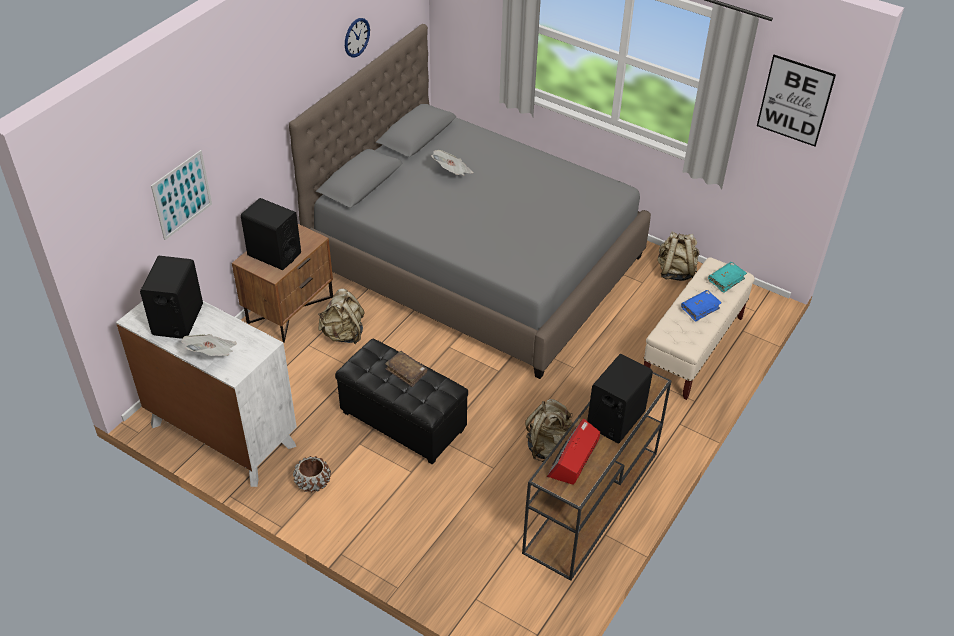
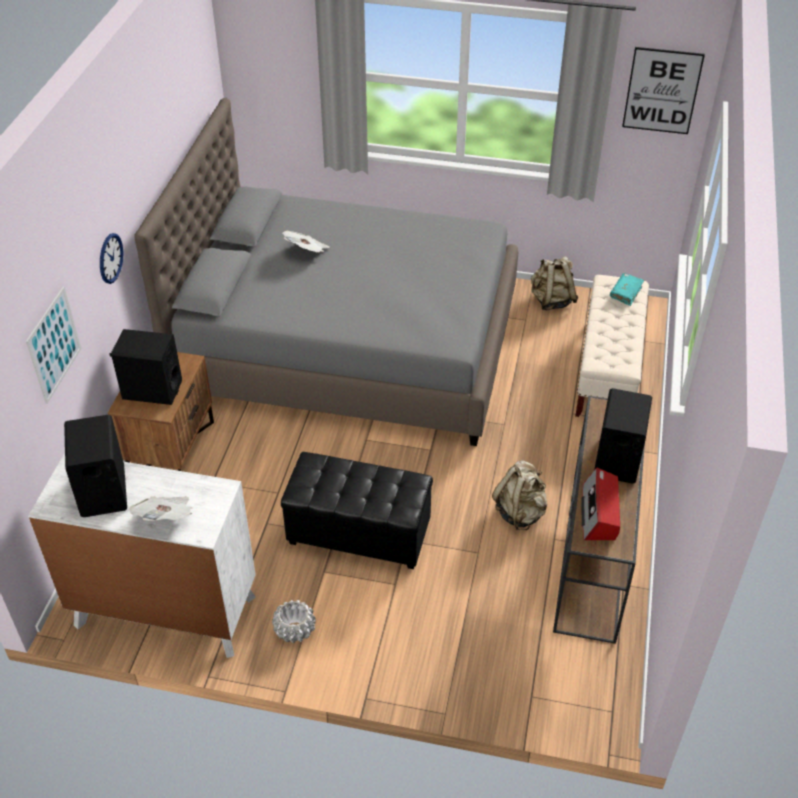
camera: 20 degrees left, 0 degrees up
brown planter [293,456,331,493] -> white planter [272,600,316,643]
beige backpack [318,288,365,344] -> none
wall clock [345,18,370,57] -> wall clock moved to [100,233,123,284]
brown book [385,351,428,387] -> none
blue book [681,290,722,322] -> none

